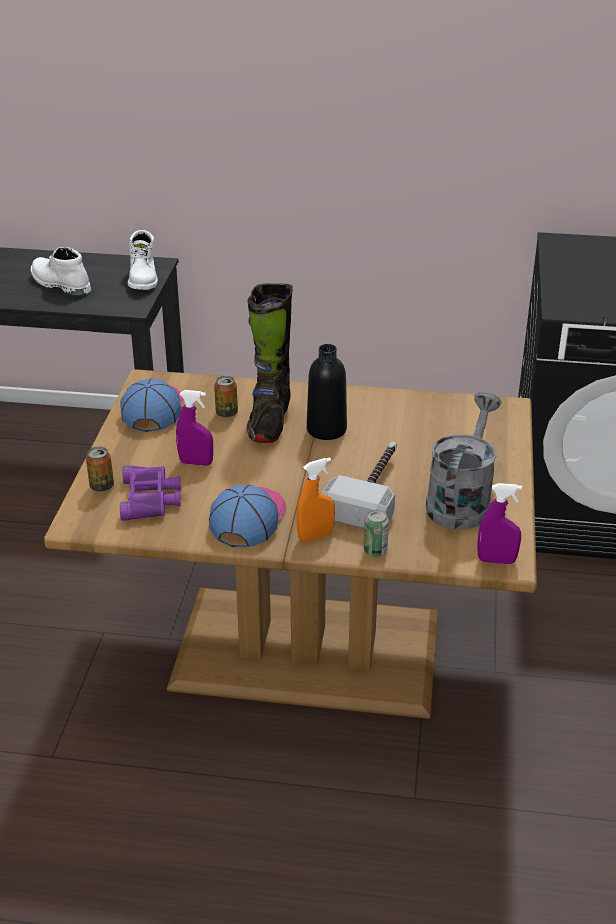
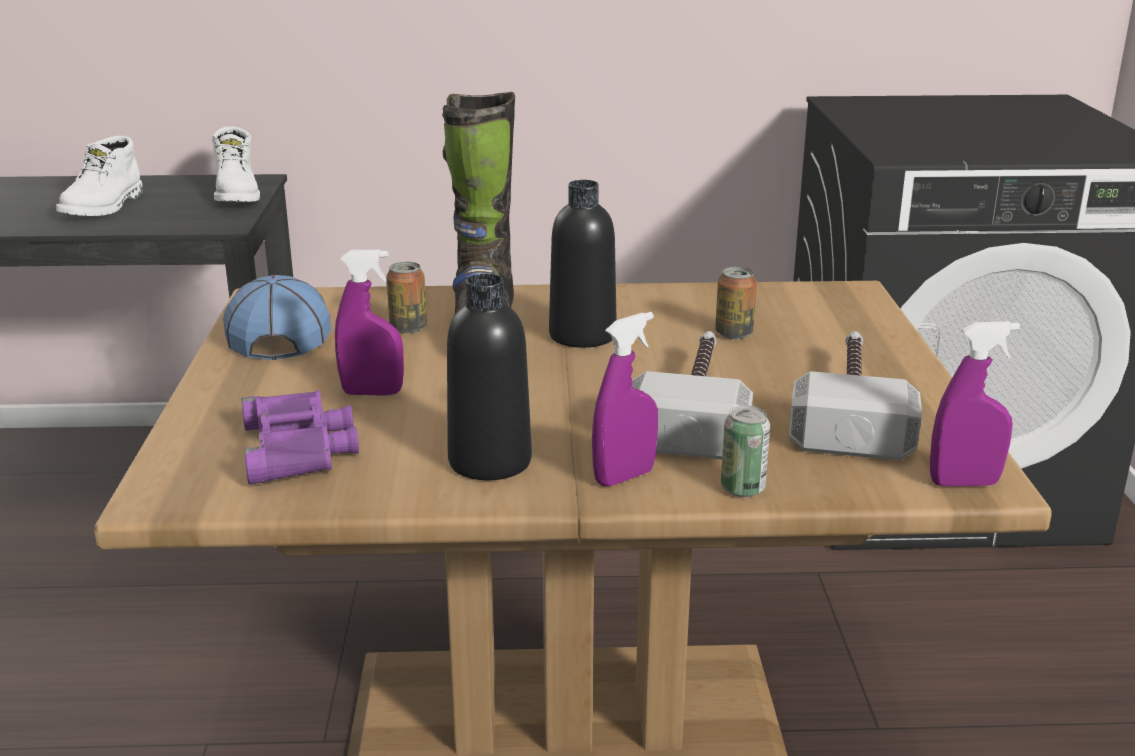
camera: 10 degrees left, 10 degrees down
white boot [31,247,91,296] -> white boot turned 105 degrees counterclockwise [56,136,143,216]
can [86,446,114,492] -> can moved to [715,267,757,339]
cap [209,485,286,547] -> black bottle [447,274,532,480]
orange spray bottle [296,457,335,542] -> purple spray bottle [592,312,658,486]
grey watering can [426,392,502,530] -> hammer [789,331,922,460]

